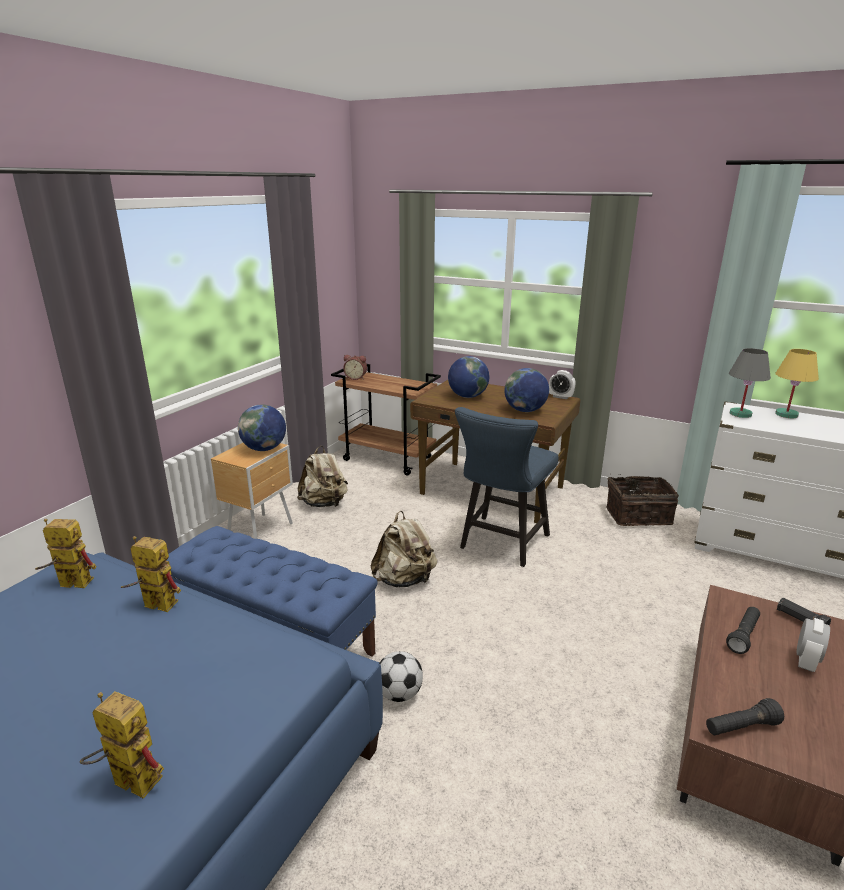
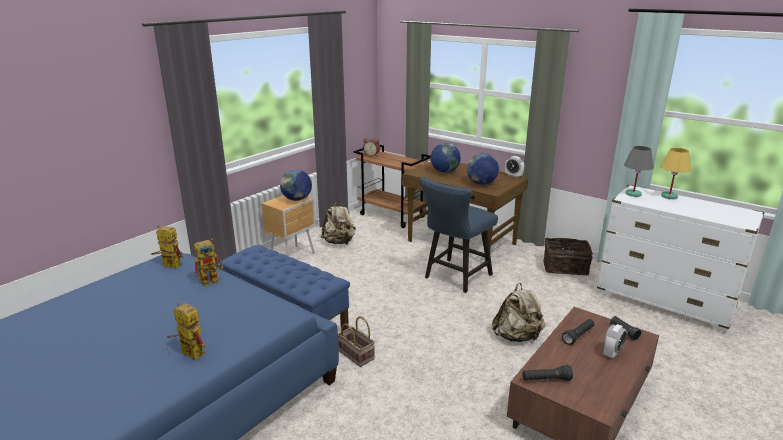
camera: 10 degrees right, 0 degrees up
toy robot [121,536,181,612] -> toy robot turned 120 degrees clockwise [194,238,223,286]
beige backpack [371,511,437,587] -> beige backpack moved to [492,283,545,342]
football [379,651,423,702] -> basket [338,316,375,367]

